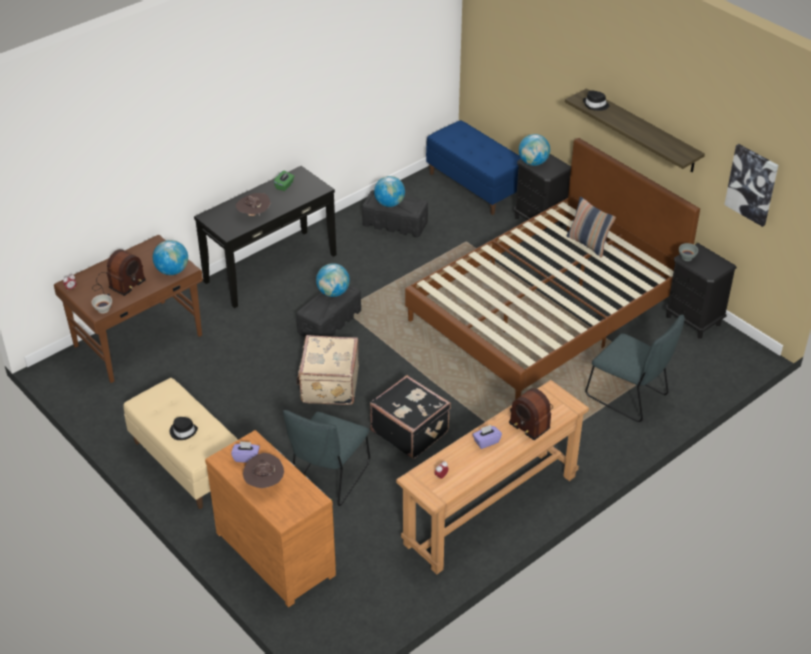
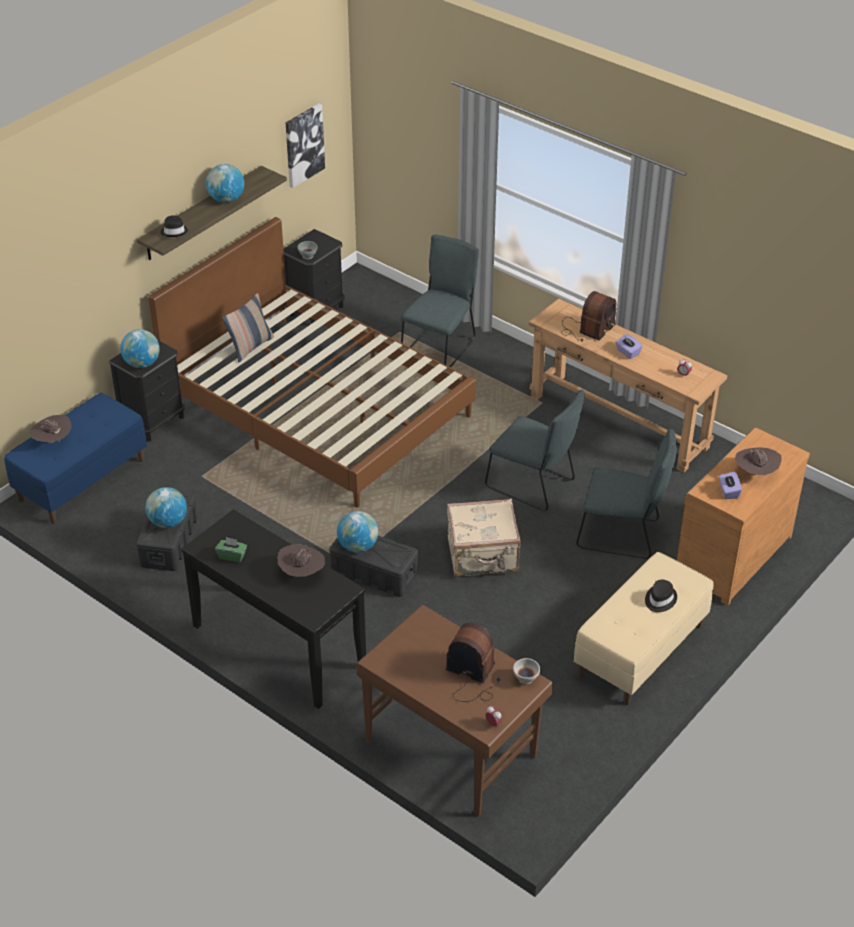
camera: 100 degrees left, 0 degrees up
globe [153,240,188,275] -> globe moved to [206,164,244,203]
black suitcase [370,375,451,459] -> grey chair [485,389,585,511]
none -> brown hat [30,415,72,443]

